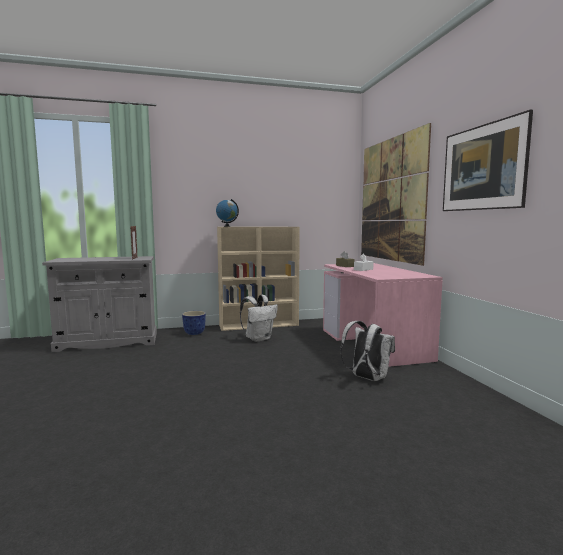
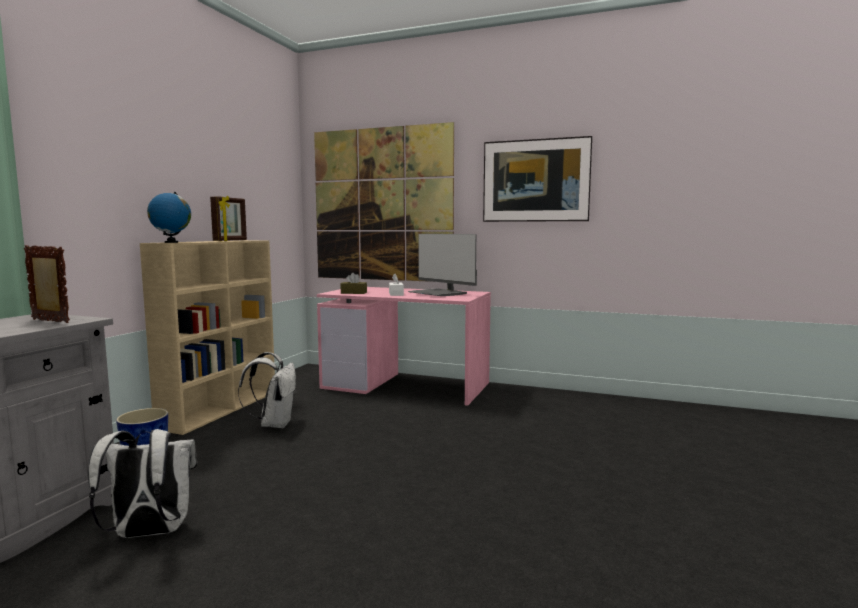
camera: 55 degrees left, 0 degrees up
white backpack [340,321,395,381] -> white backpack moved to [88,429,197,538]
none -> picture frame [210,195,247,241]
none -> monitor [408,234,477,296]

